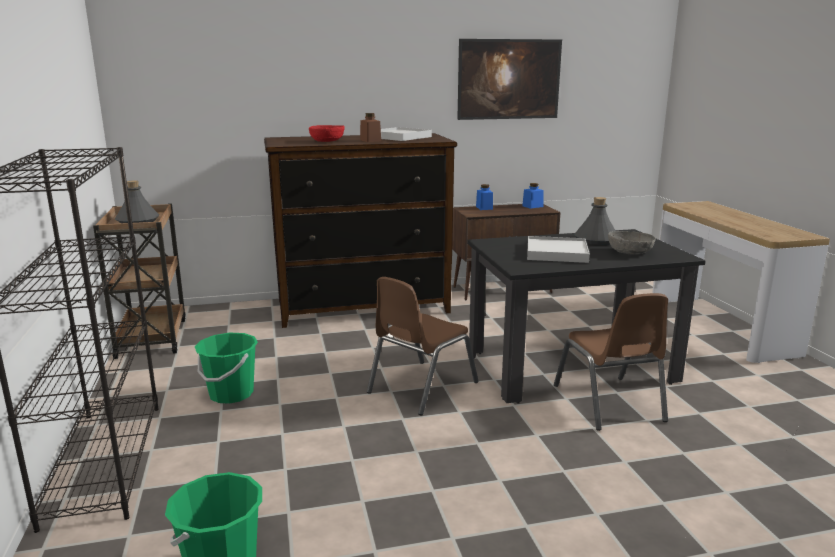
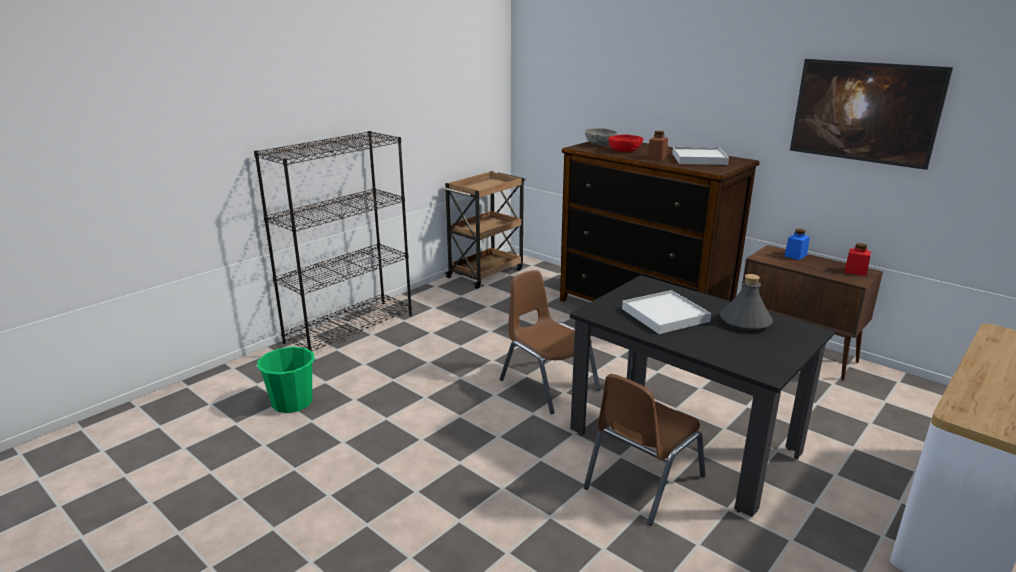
camera: 55 degrees right, 5 degrees up
grey bottle [115,180,159,223] -> none
green bucket [195,333,258,404] -> none
brown chair [367,277,478,415] -> brown chair turned 45 degrees clockwise [500,270,600,414]
blue jar [522,183,544,209] -> red jar [844,243,871,276]
grey bowl [608,231,655,255] -> grey bowl moved to [585,128,617,146]

